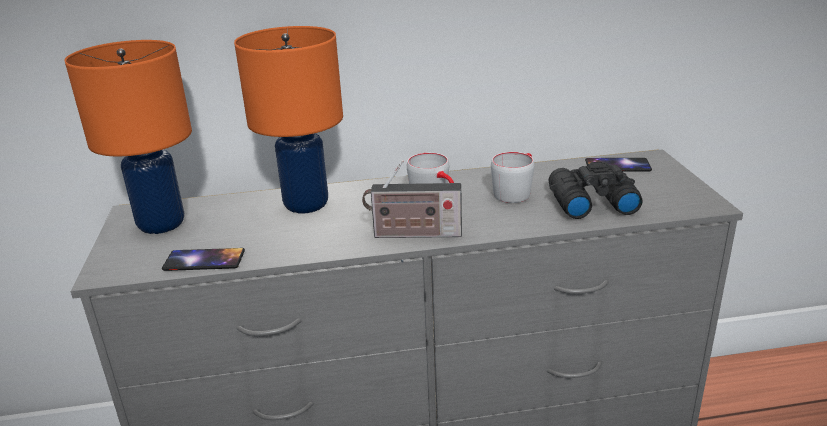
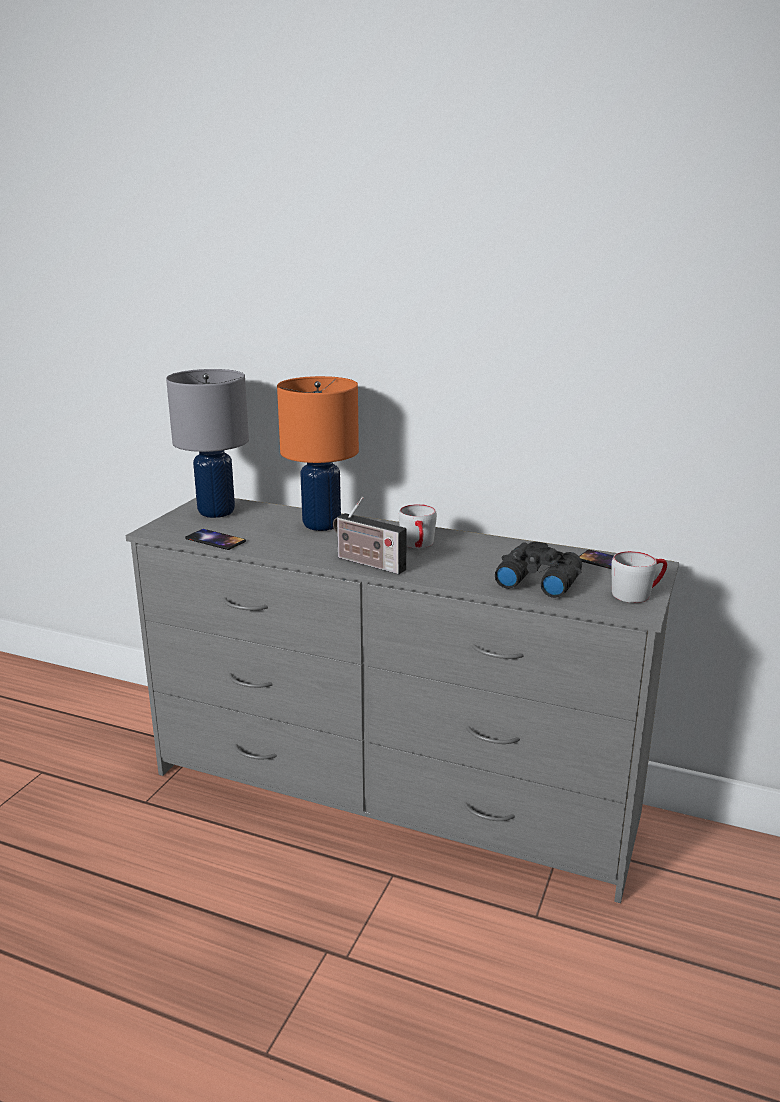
camera: 30 degrees right, 5 degrees down
orange table lamp [64,40,192,234] -> grey table lamp [166,369,249,518]
grey mug [491,152,534,203] -> grey mug moved to [612,551,667,603]

